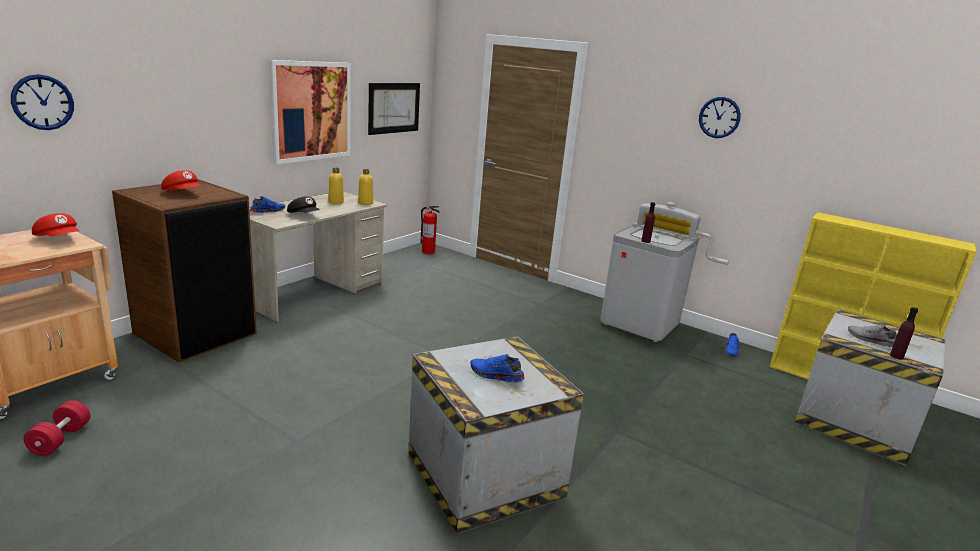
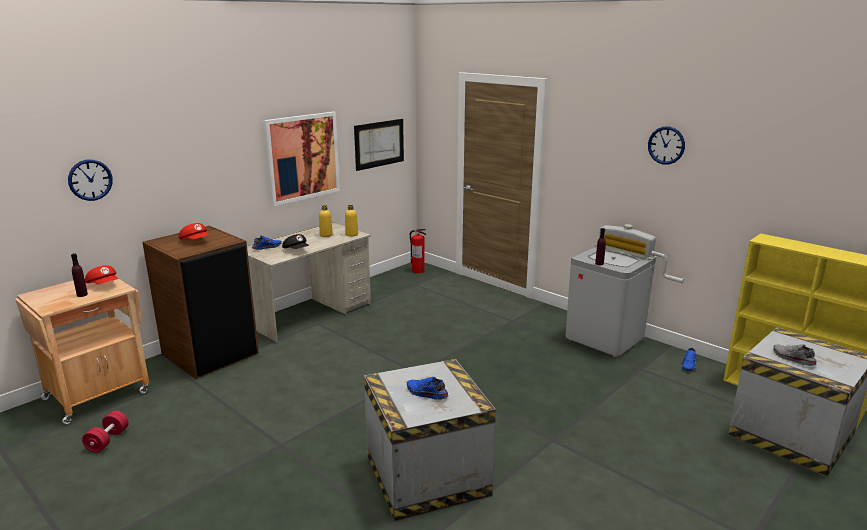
camera: 10 degrees right, 0 degrees up
purple bottle [890,307,918,360] -> purple bottle moved to [71,253,88,297]

